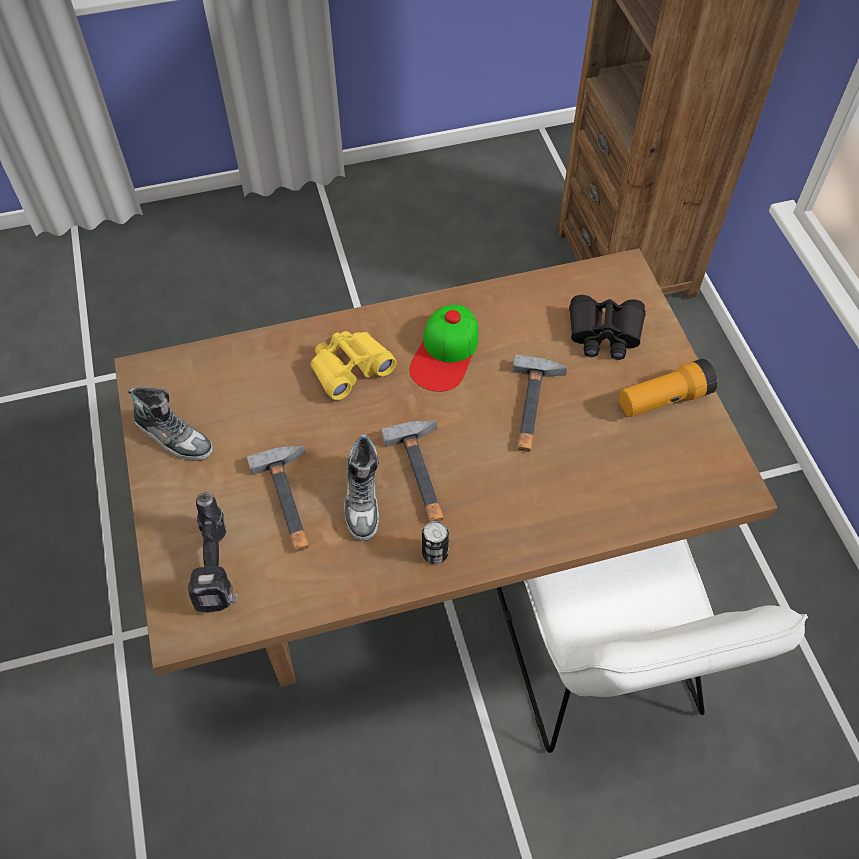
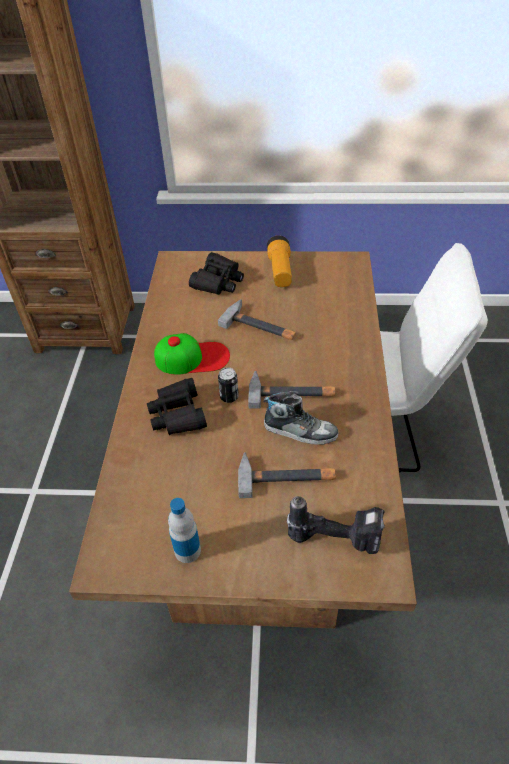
camera: 70 degrees left, 10 degrees down
shoe [128,387,213,461] -> bottle [168,498,201,563]
yellow binoculars [311,331,397,400] -> black binoculars [147,378,207,435]
cap [409,305,478,392] -> cap turned 45 degrees counterclockwise [154,333,230,375]
can [422,521,449,564] -> can moved to [218,368,239,403]

